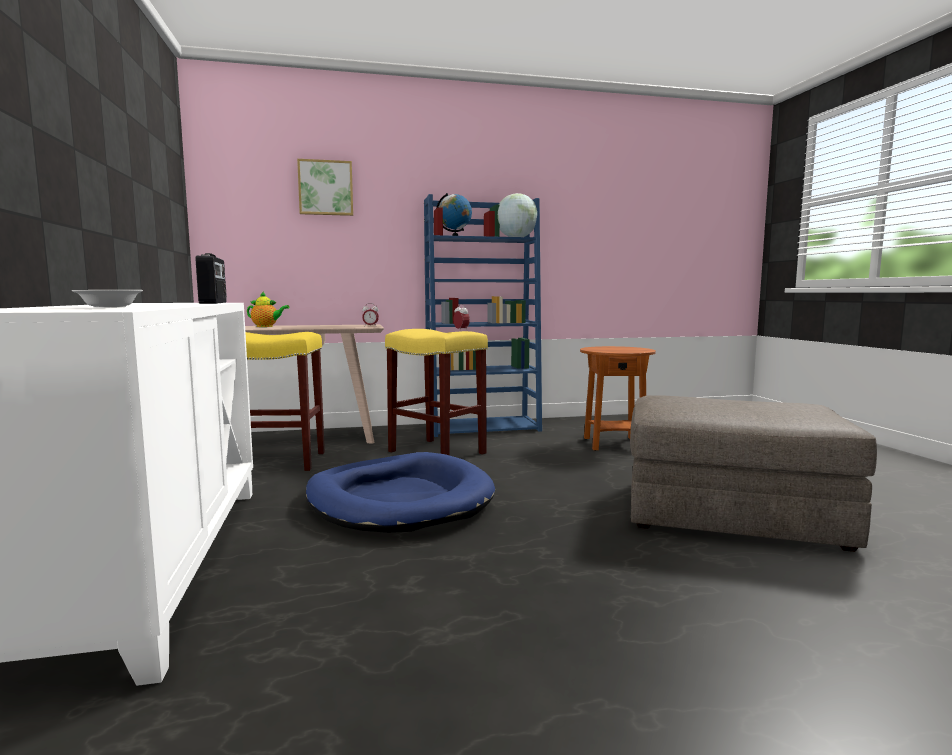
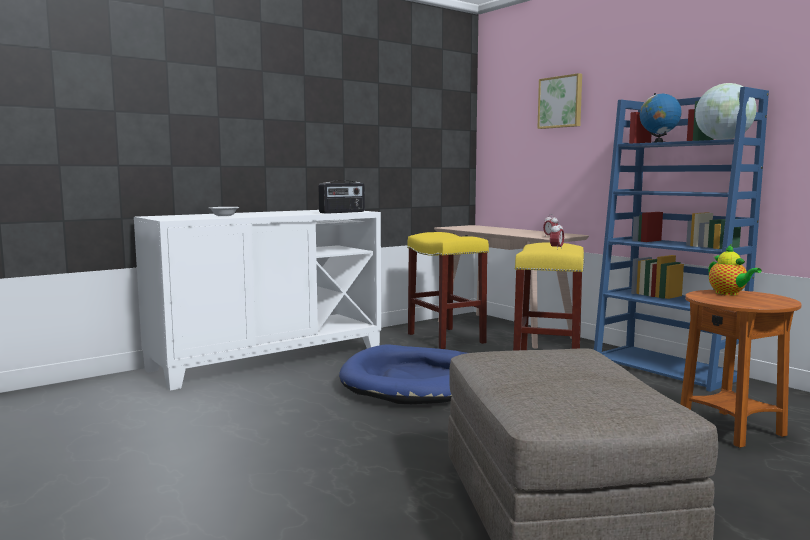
camera: 65 degrees right, 0 degrees up
teapot [247,291,289,327] -> teapot moved to [708,245,762,295]

